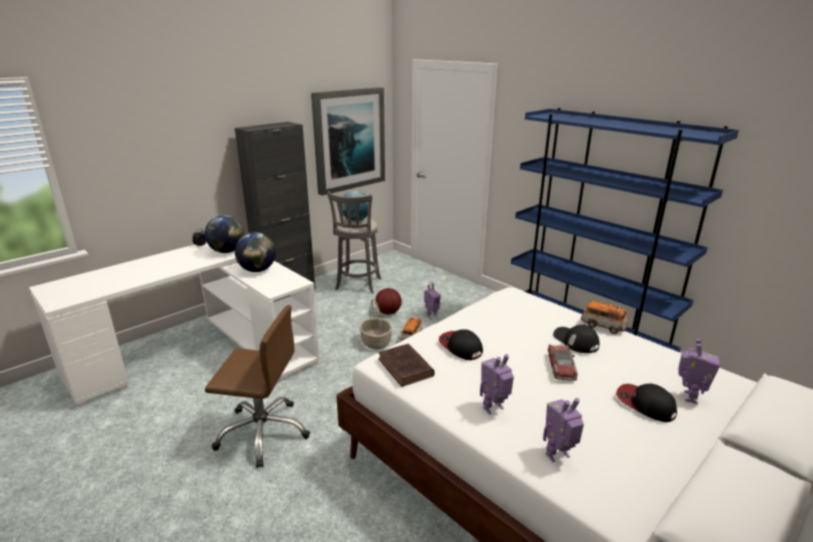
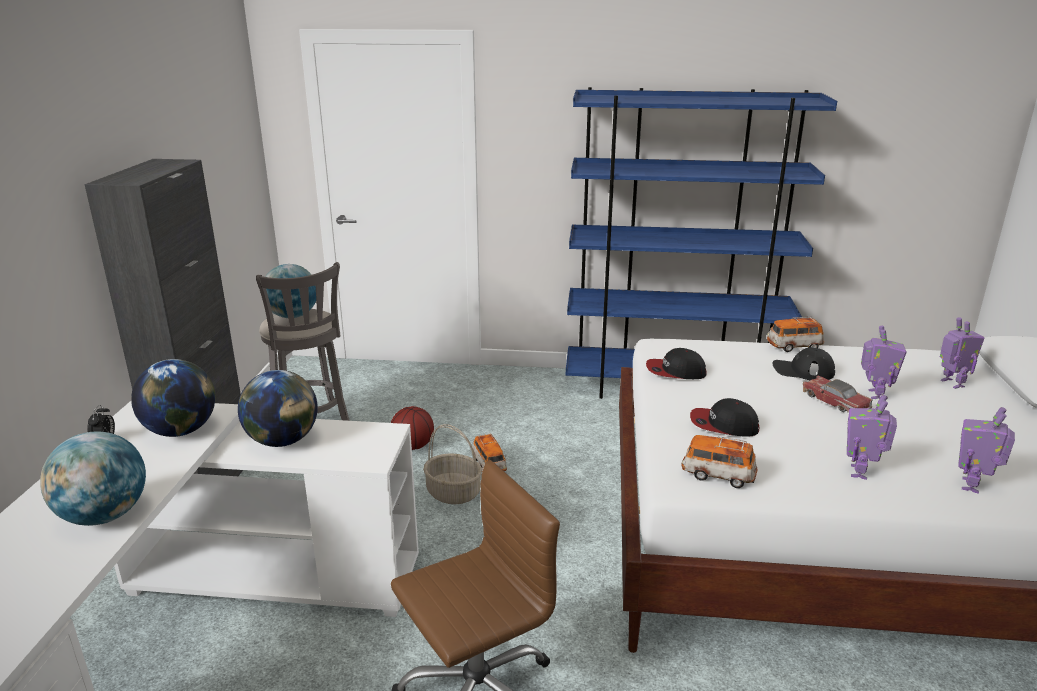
camera: 40 degrees left, 0 degrees up
picture [311,87,385,196] -> none
brown book [378,344,435,387] -> toy car [682,435,757,488]
toy robot [424,283,441,319] -> toy robot moved to [861,326,907,399]
cap [616,383,677,422] -> cap moved to [646,348,706,379]
none -> globe [40,431,146,526]

